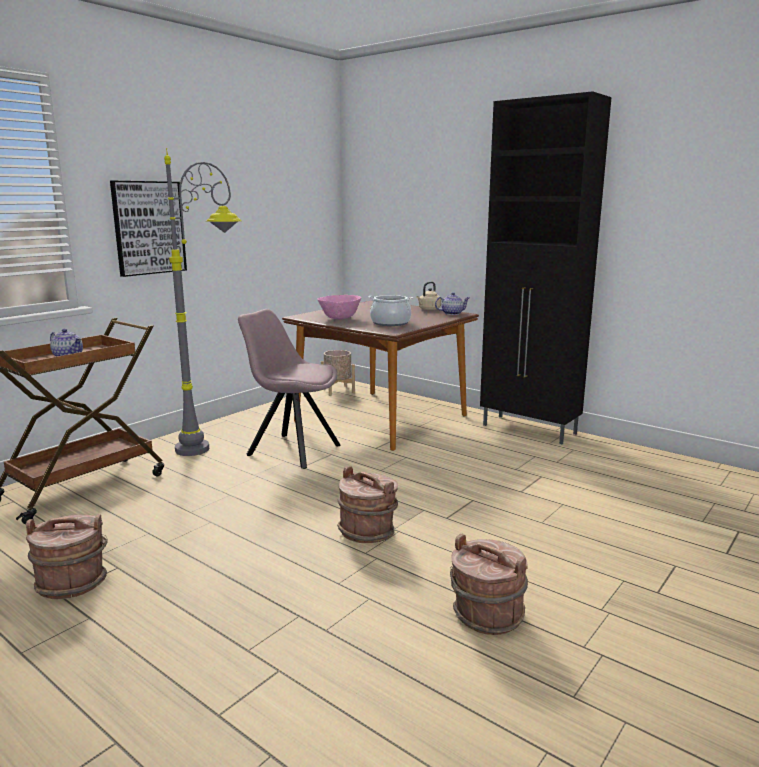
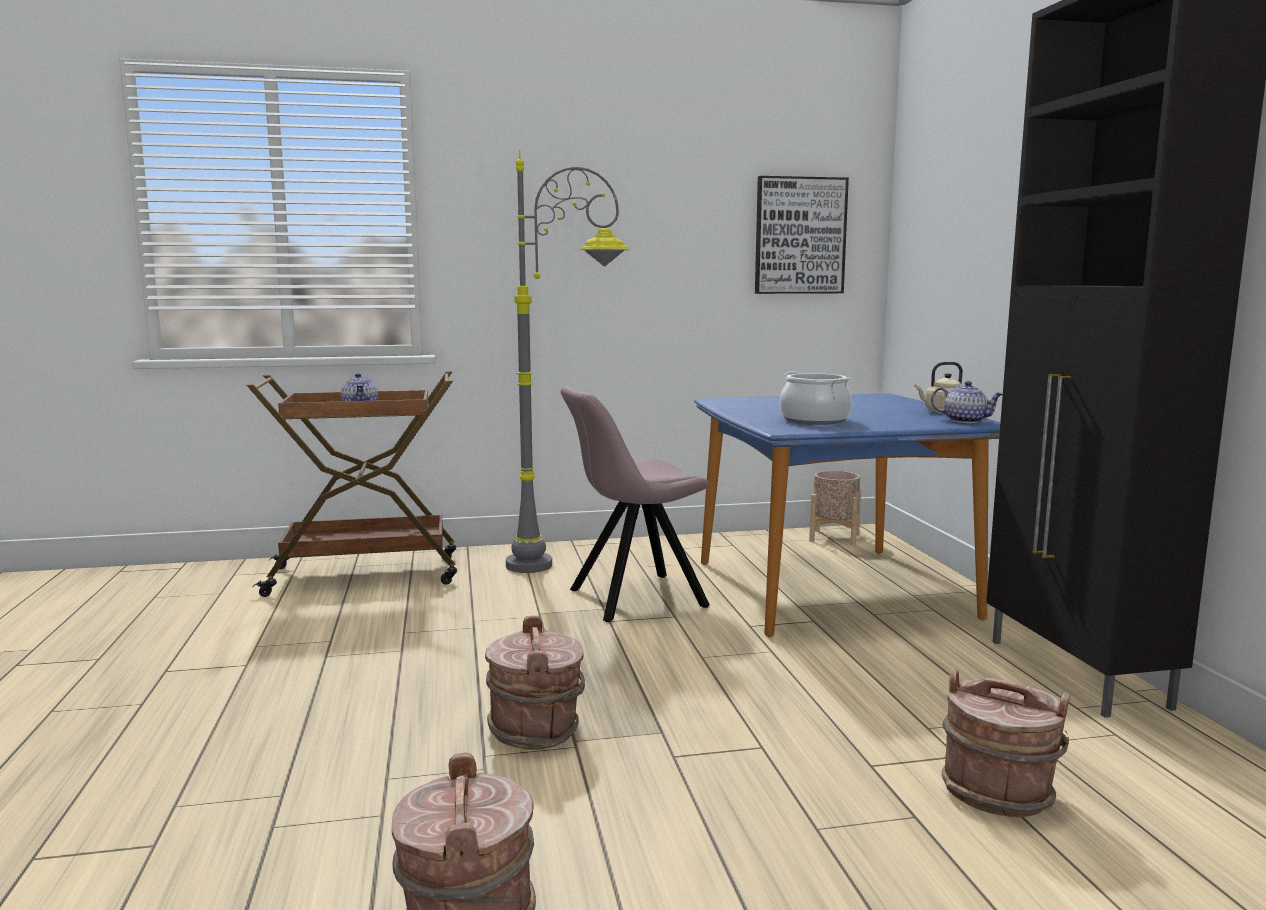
camera: 40 degrees right, 5 degrees down
brown bucket [26,514,108,599] -> brown bucket moved to [941,669,1070,817]
picture [110,181,187,277] -> picture moved to [755,176,849,294]
pink chair [238,309,341,469] -> pink chair turned 90 degrees counterclockwise [561,386,710,622]
brown dining table [282,301,479,451] -> blue dining table [694,393,1000,637]
pink bowl [317,295,361,319] -> none

